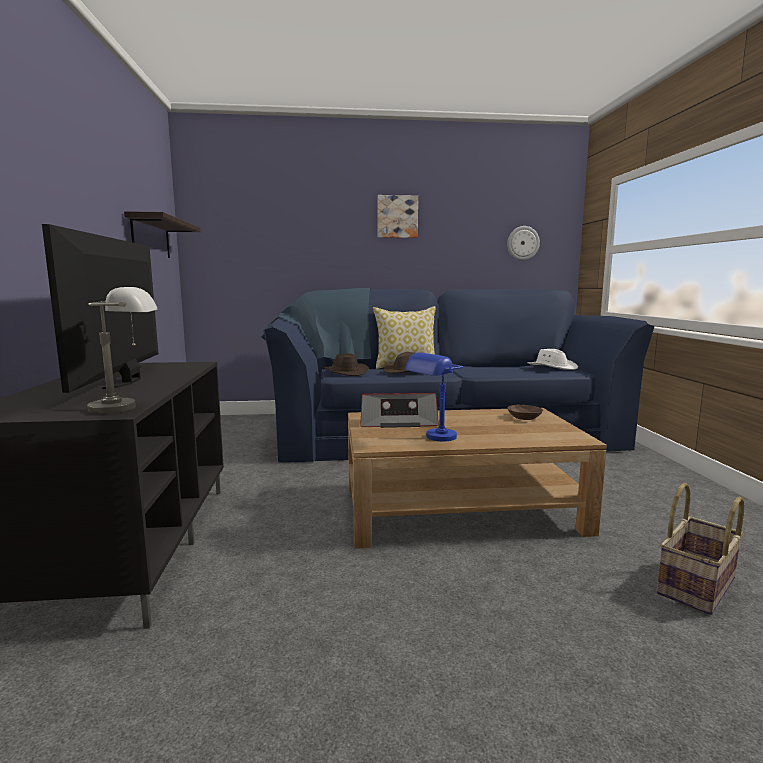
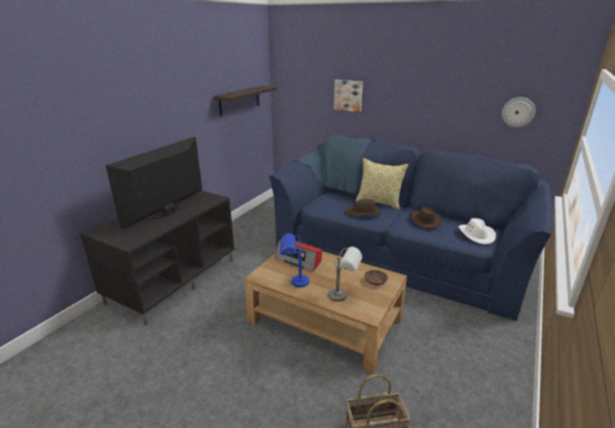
camera: 35 degrees right, 15 degrees up
grey table lamp [87,287,157,414] -> grey table lamp moved to [328,247,362,302]
brown hat [322,353,369,376] -> brown hat moved to [410,207,443,229]
picture [377,195,418,238] -> picture moved to [334,80,363,112]

